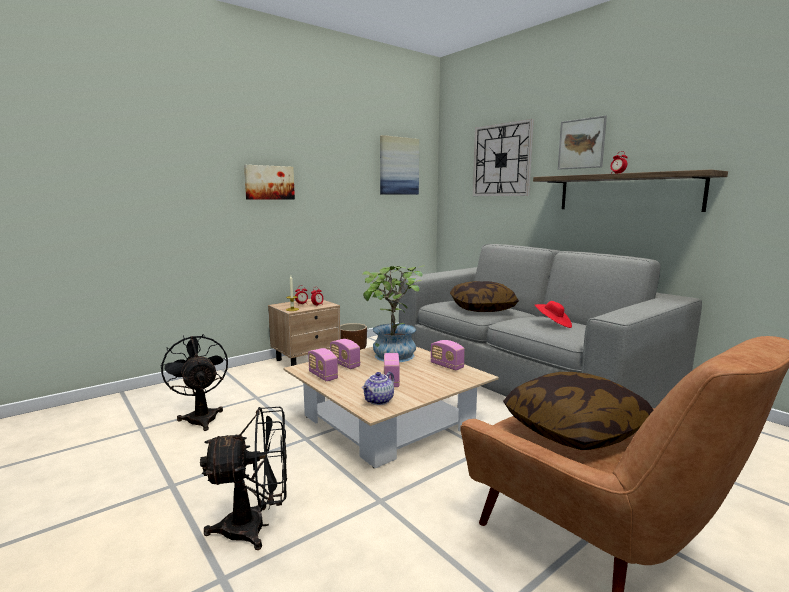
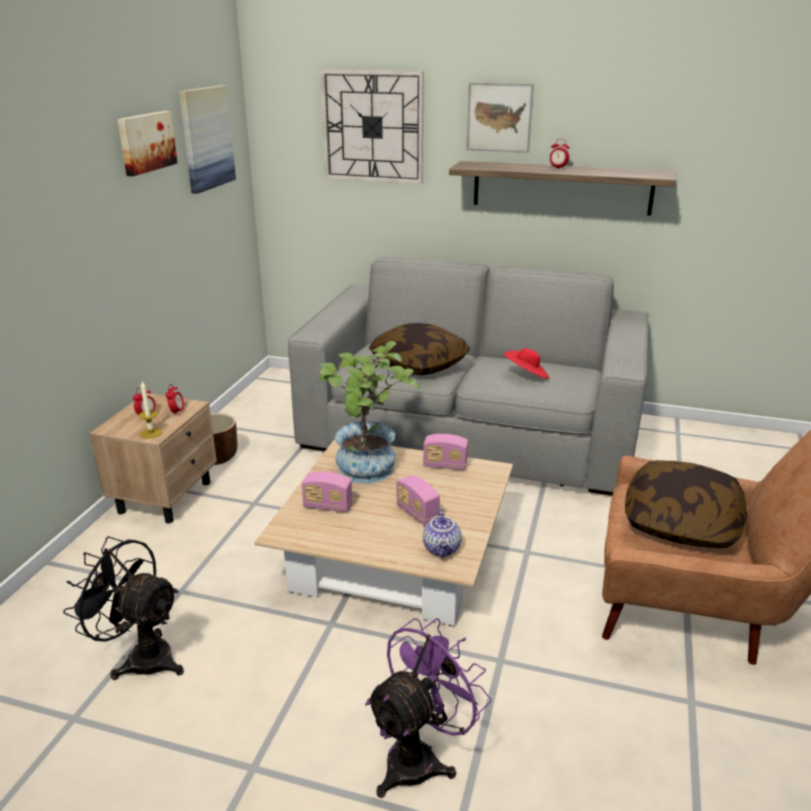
camera: 35 degrees left, 15 degrees up
black fan [200,407,287,550] -> purple fan [365,618,492,798]
picture [244,165,295,200] -> picture moved to [117,111,178,176]
radio [308,348,338,381] -> none

